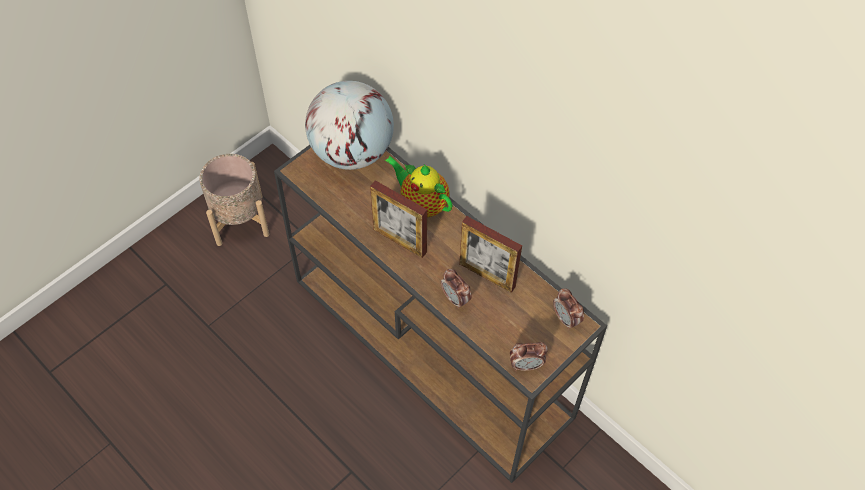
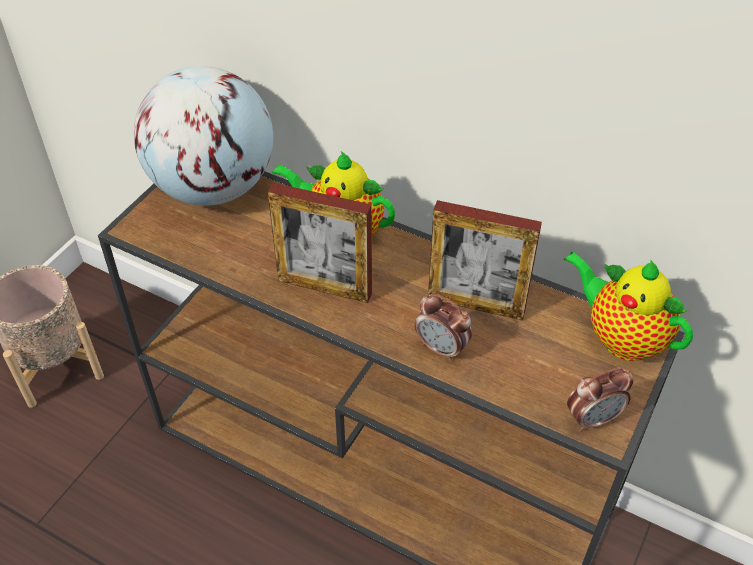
camera: 15 degrees left, 10 degrees down
alarm clock [553,288,584,329] -> teapot [564,251,693,361]

